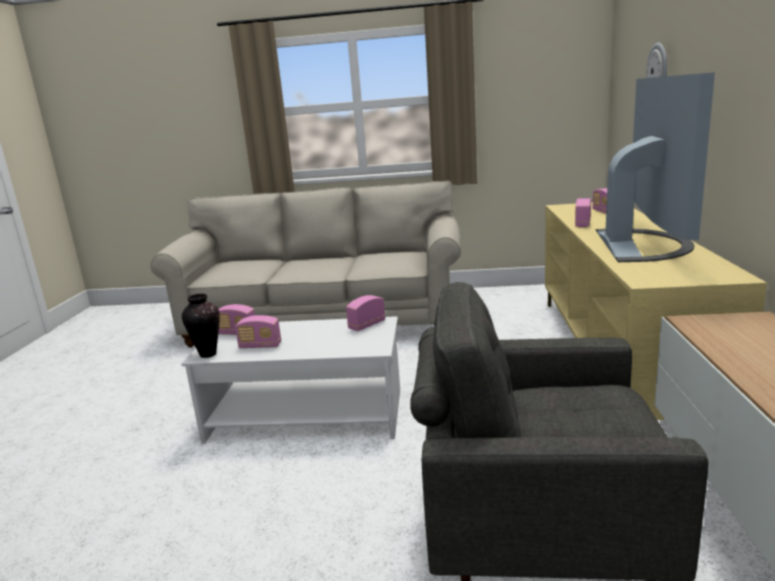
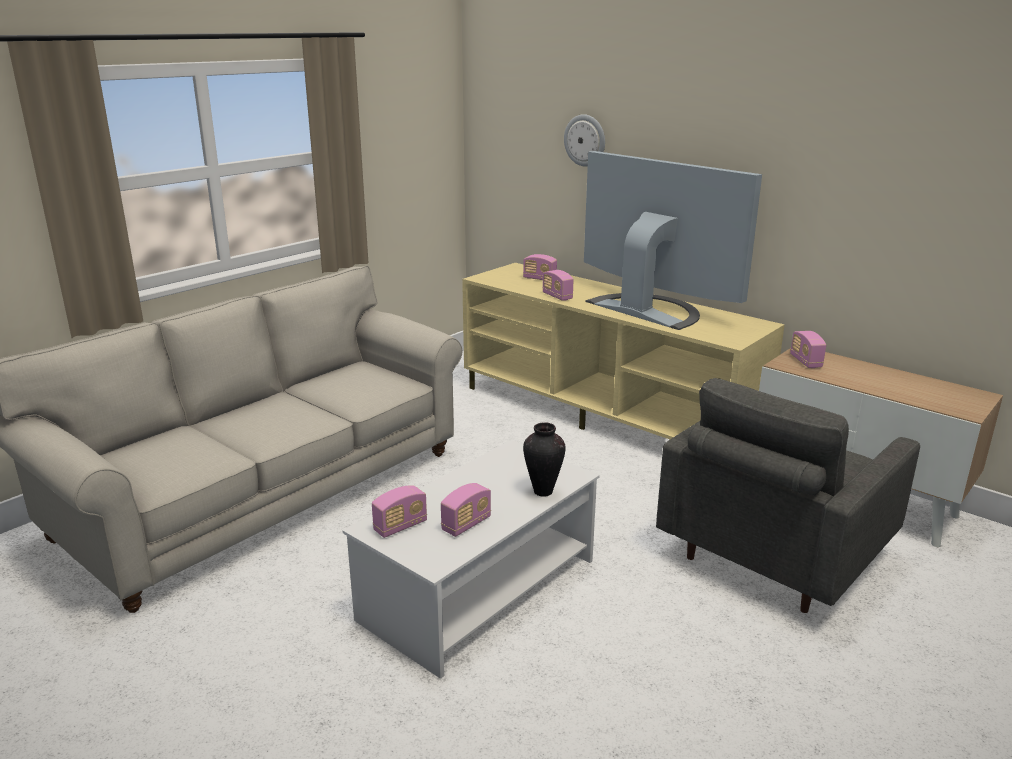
camera: 55 degrees left, 5 degrees up
vase [182,294,220,358] -> vase moved to [523,422,566,497]
radio [346,295,385,331] -> radio moved to [790,331,826,368]

